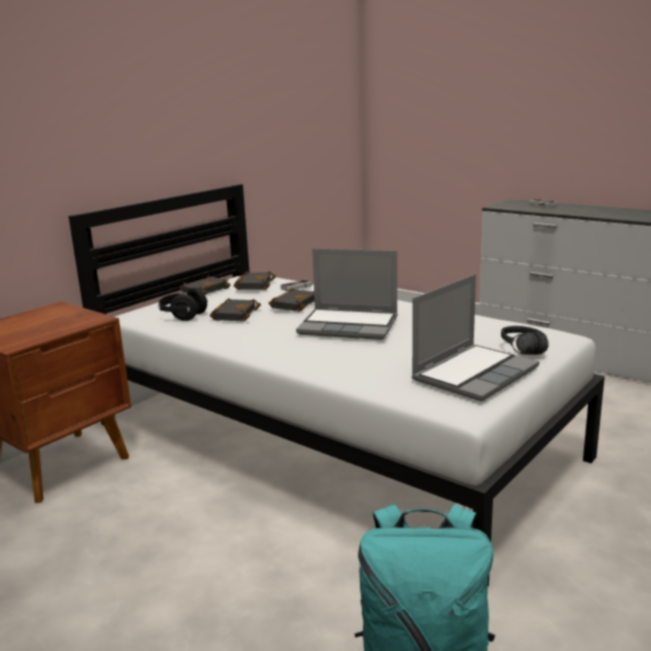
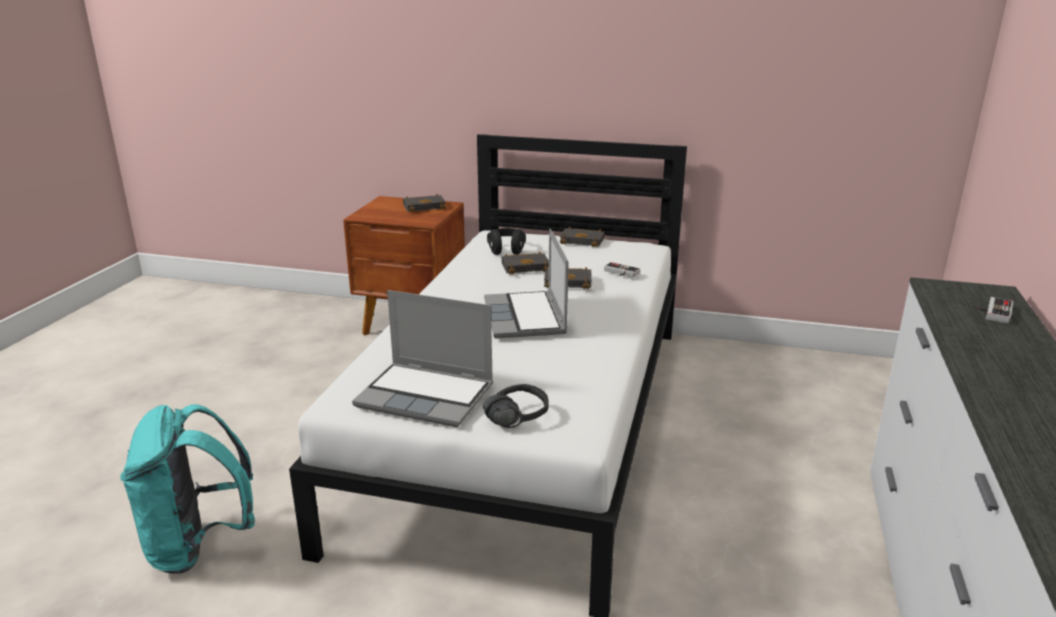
camera: 65 degrees right, 5 degrees up
black book [234,271,276,290] -> black book moved to [403,193,446,213]

